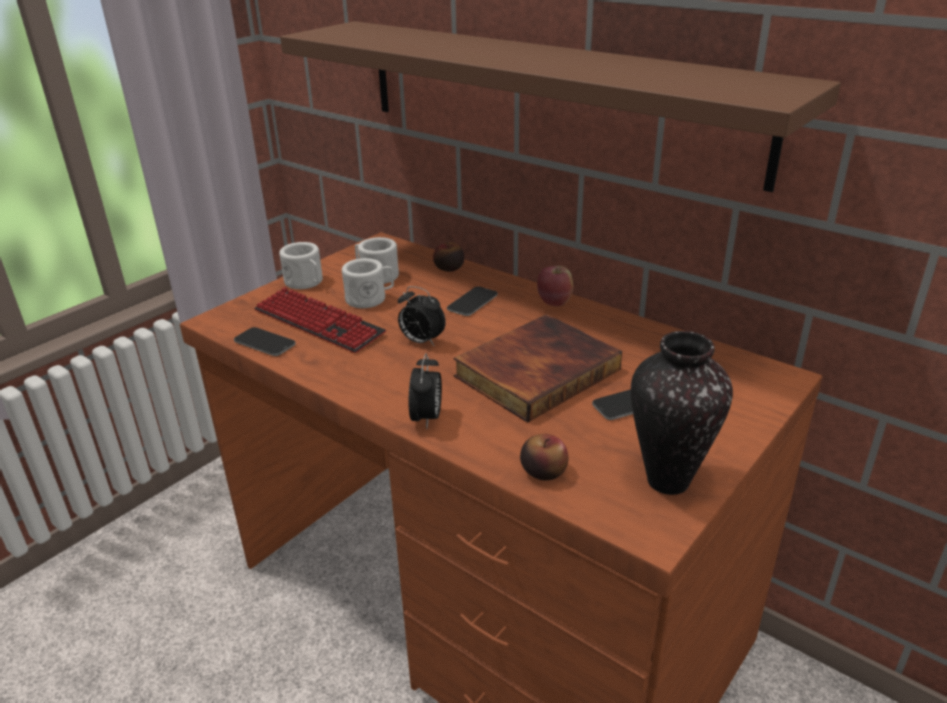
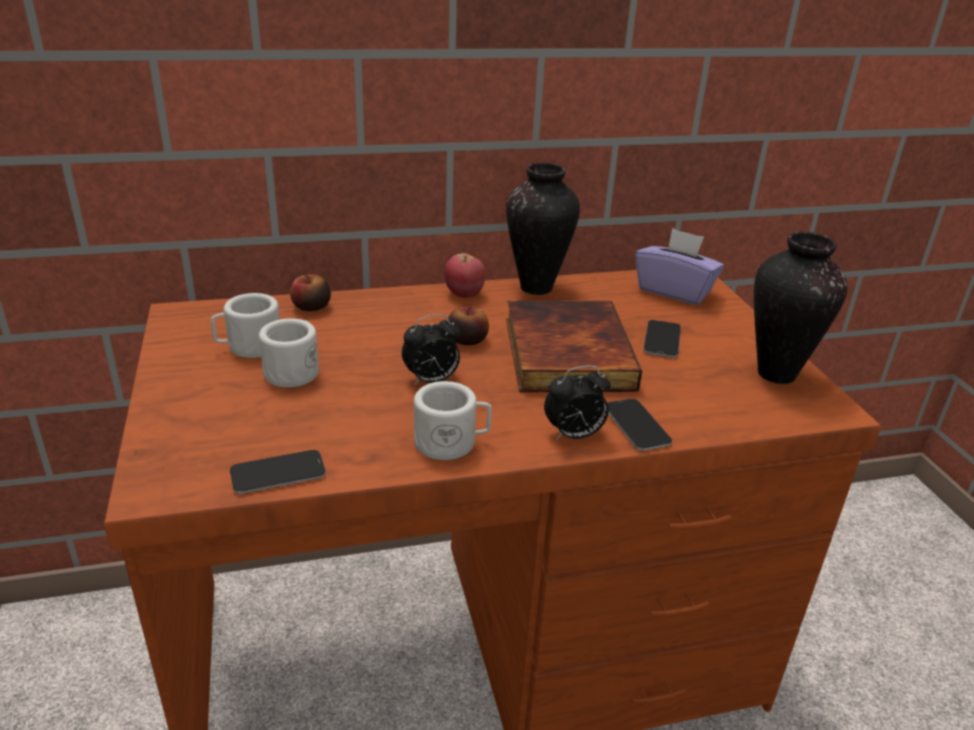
camera: 55 degrees left, 0 degrees up
keyboard [254,287,386,353] -> none
white mug [279,242,323,289] -> white mug moved to [414,381,492,460]
brown shelf [280,21,841,192] -> none
alarm clock [409,353,442,428] -> alarm clock turned 120 degrees clockwise [544,365,611,440]
phone [447,286,498,316] -> phone moved to [607,399,672,451]
apple [520,434,568,481] -> apple moved to [448,306,489,345]
none -> vase [506,163,580,295]
none -> purple tissue box [635,228,724,305]

